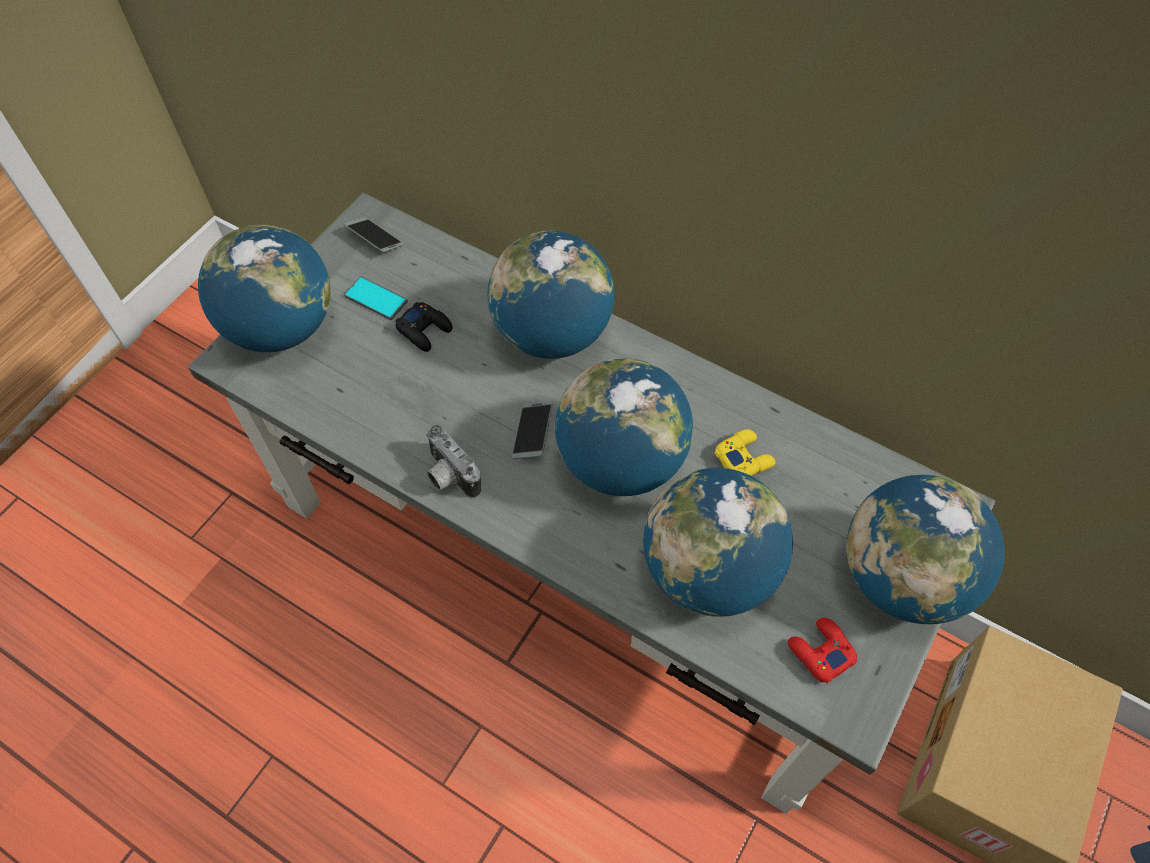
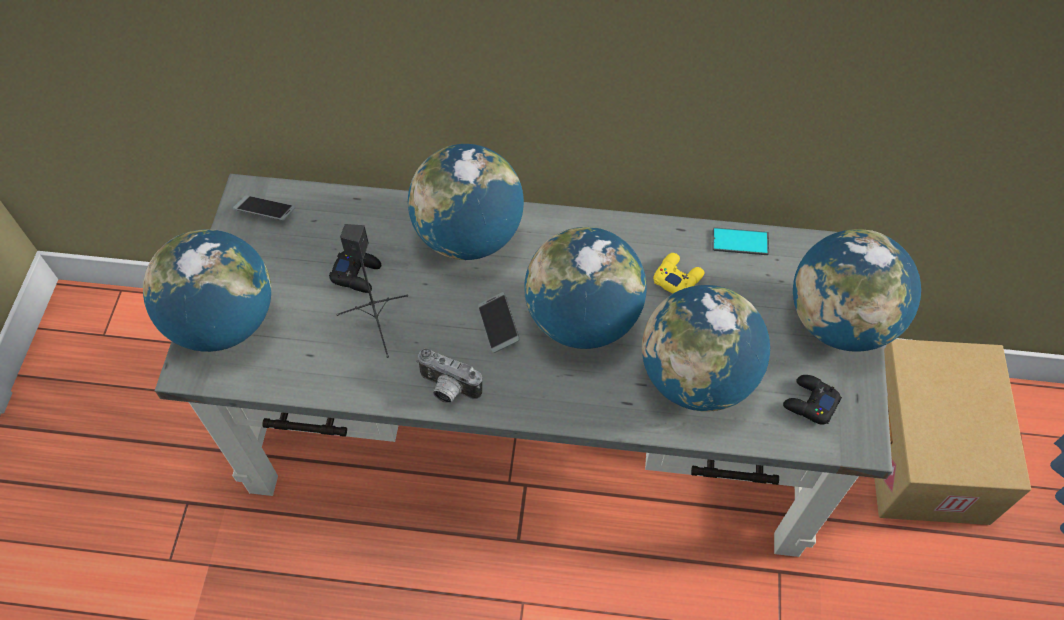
camera: 25 degrees left, 0 degrees up
phone [344,276,408,320] -> phone moved to [713,227,769,255]
red game controller [788,618,857,683] -> black game controller [783,375,842,425]
none -> black speaker [336,224,408,358]

